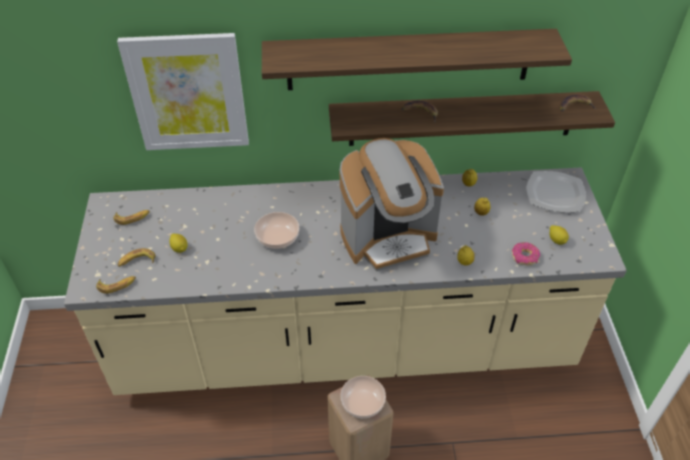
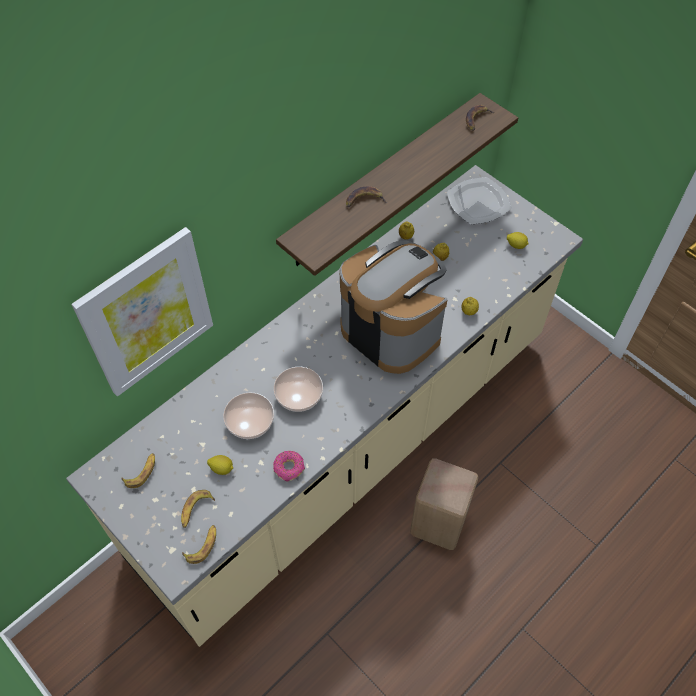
camera: 40 degrees left, 10 degrees up
shelf [262,29,572,90] -> none
coffee machine [340,138,444,271] -> coffee machine turned 75 degrees counterclockwise [340,241,448,374]
bowl [340,376,386,418] -> bowl moved to [223,392,274,439]
donut [512,242,540,265] -> donut moved to [273,451,305,482]

